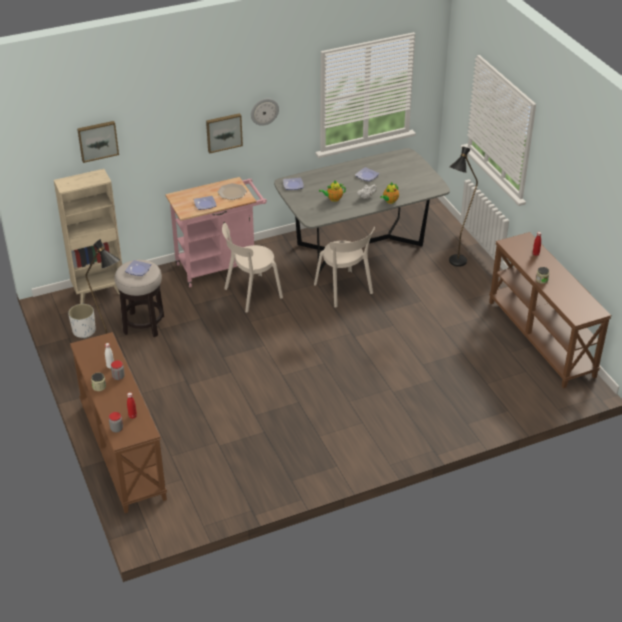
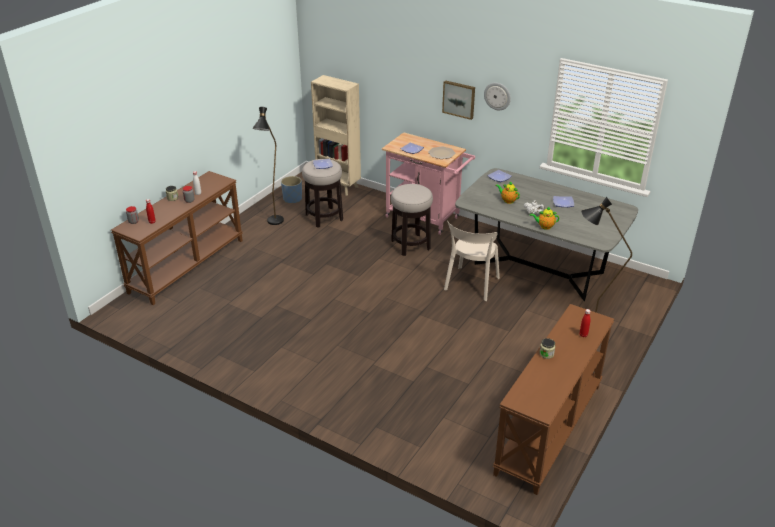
camera: 55 degrees right, 5 degrees down
white planter [68,304,96,338] -> blue planter [281,176,302,203]
picture [77,121,119,163] -> none
beige chair [222,223,283,313] -> stool [391,184,433,256]

